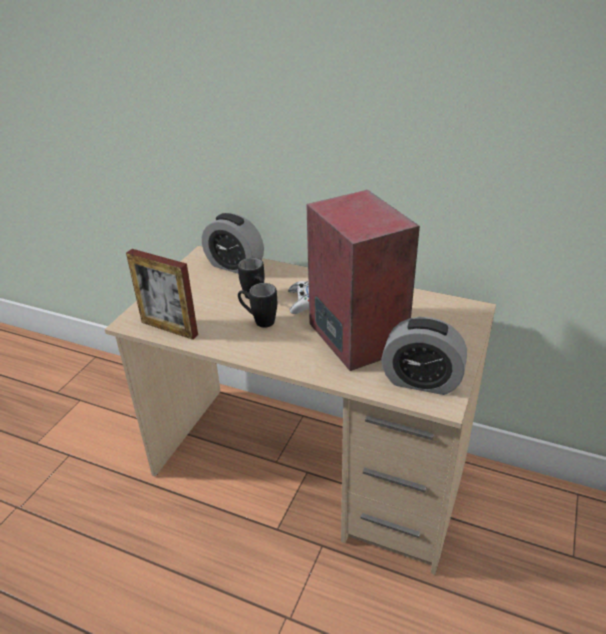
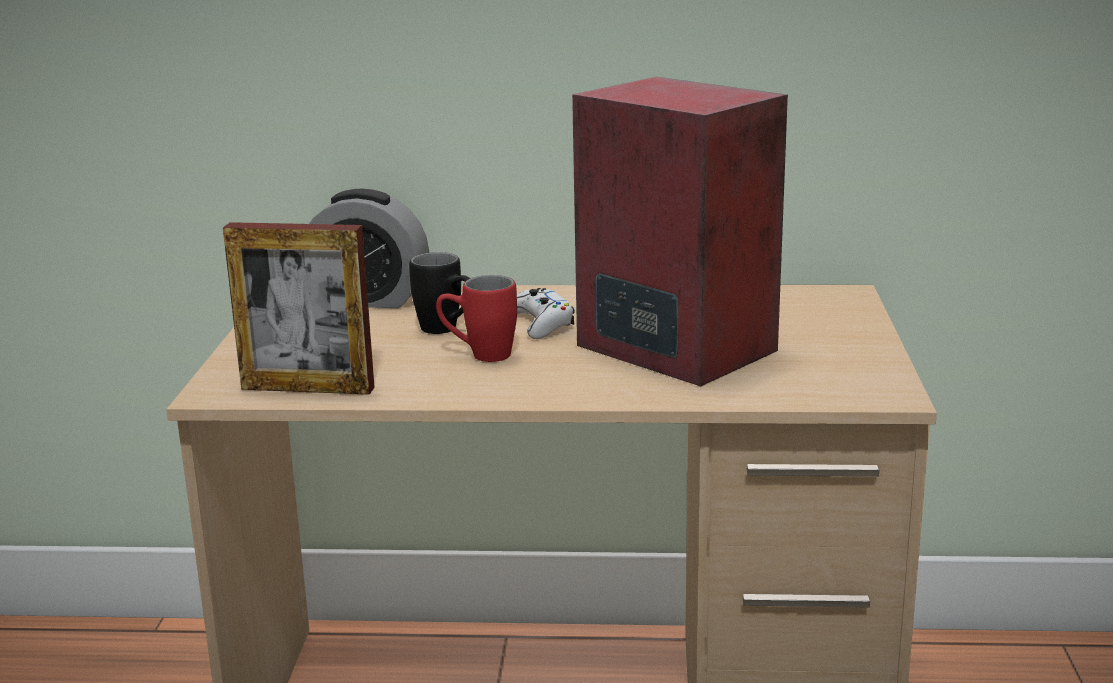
camera: 20 degrees left, 15 degrees down
black mug [238,283,277,328] -> red mug [436,275,517,362]
alarm clock [381,317,467,395] -> none

